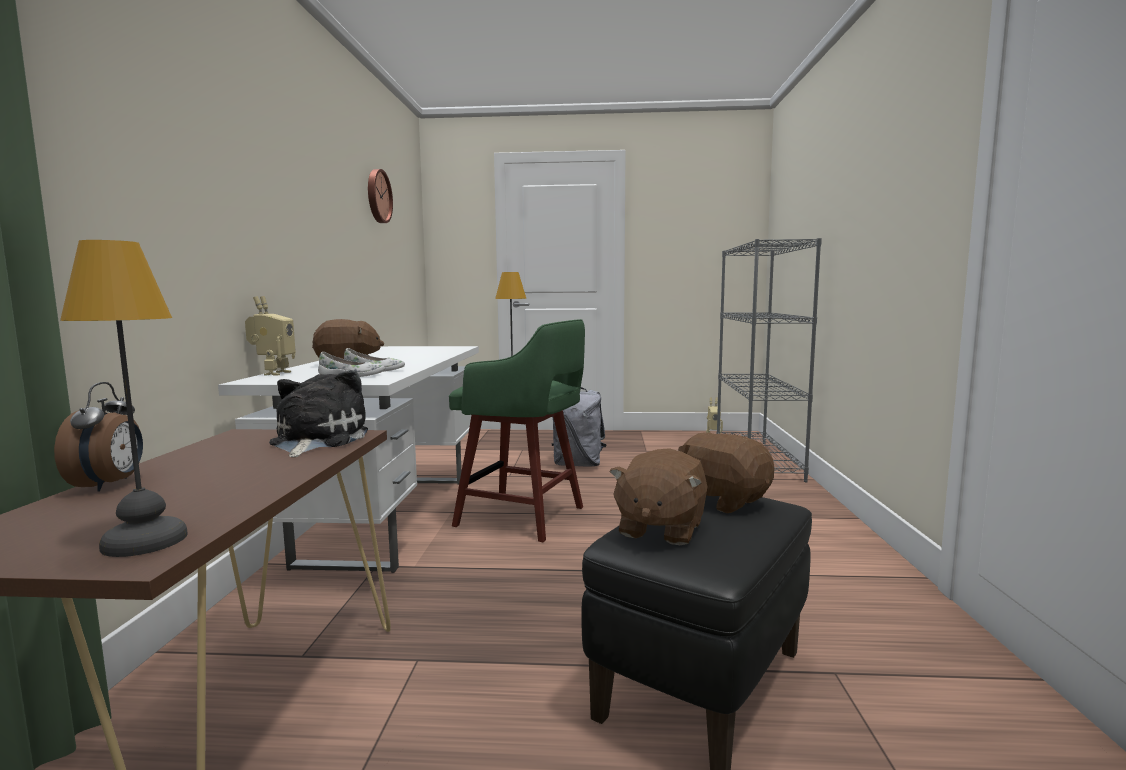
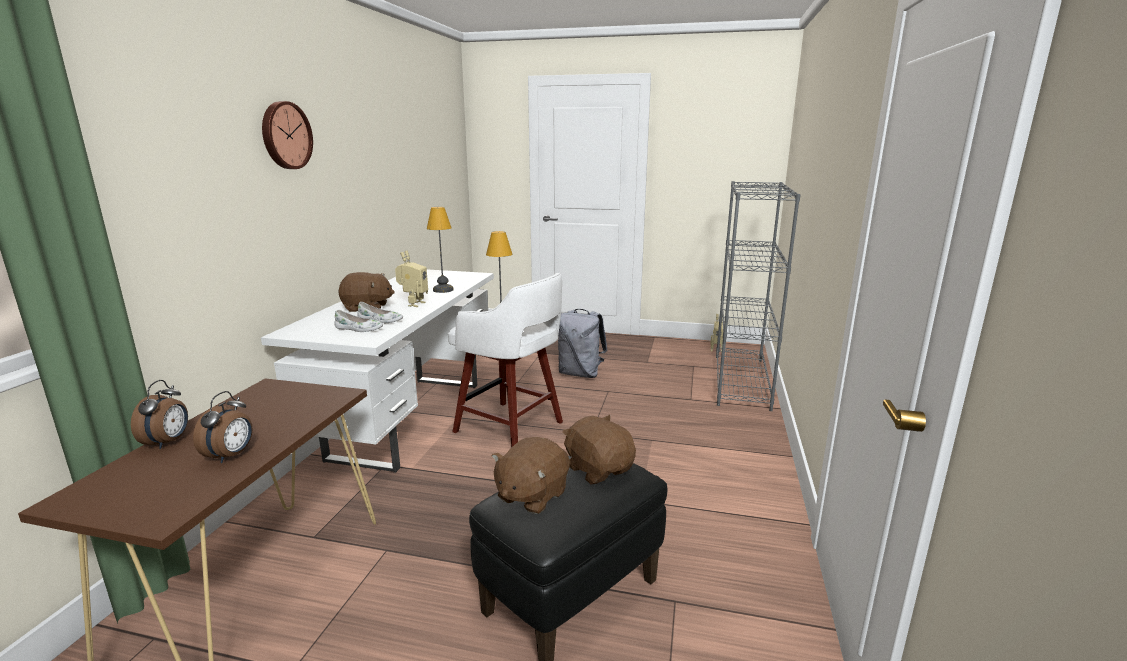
camera: 10 degrees right, 10 degrees up
table lamp [60,240,188,557] -> table lamp moved to [427,207,454,293]
toy robot [245,296,296,375] -> toy robot moved to [395,250,428,307]
plush toy [269,370,368,457] -> none
wall clock [368,169,393,223] -> wall clock moved to [262,101,313,169]
green stool [449,319,585,542] -> white stool [448,273,563,448]
none -> alarm clock [193,391,253,463]

